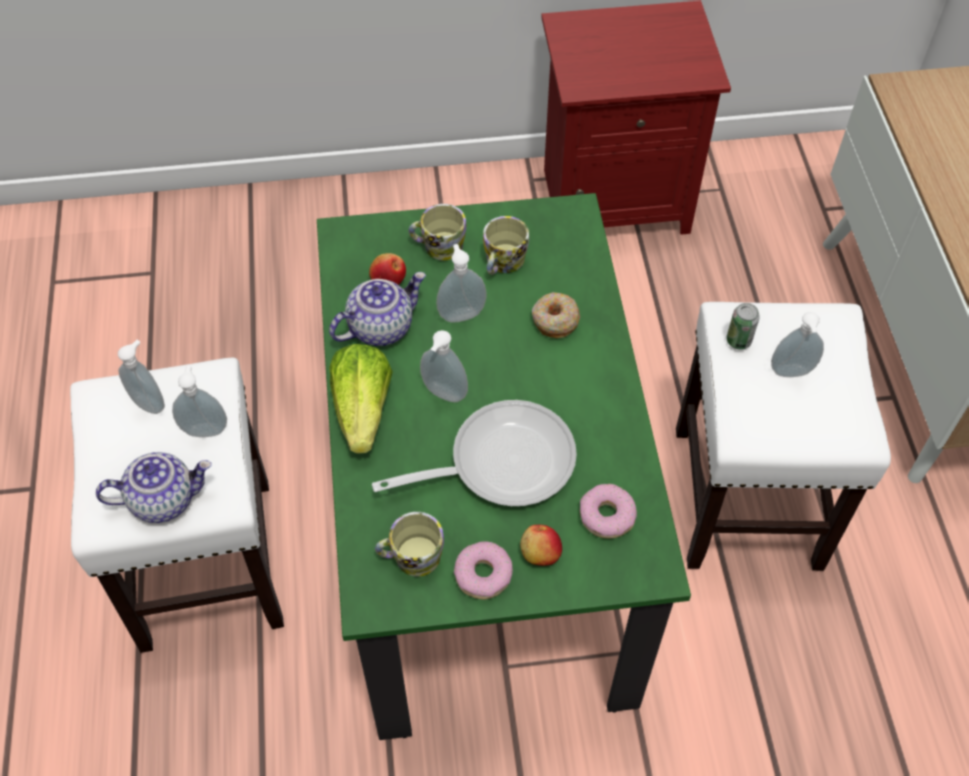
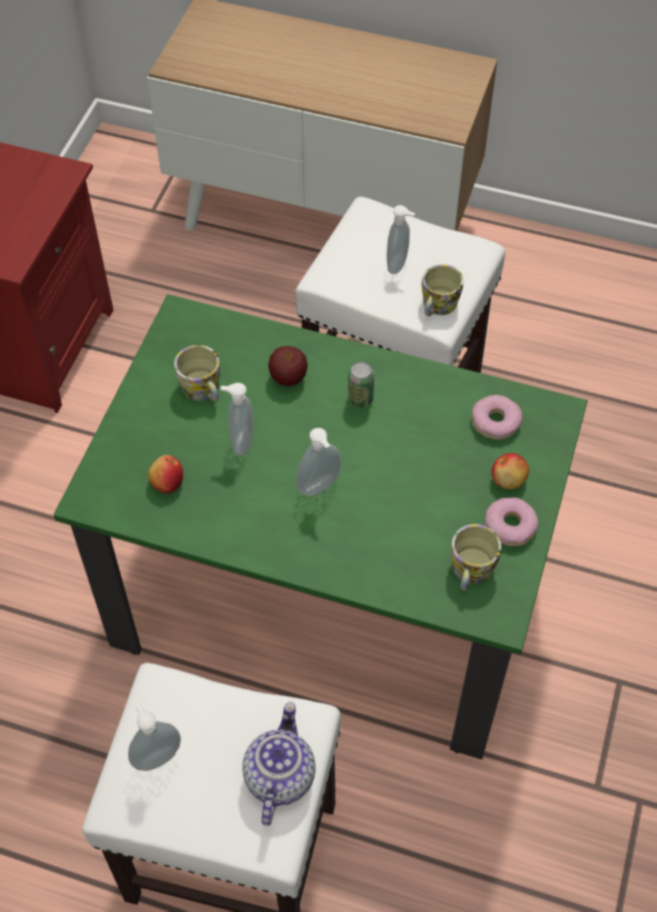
camera: 65 degrees left, 0 degrees up
soap dispenser [172,365,227,437] -> none
teapot [329,272,426,346] -> none
lettuce [329,344,393,453] -> none
frying pan [372,400,577,506] -> none
mug [408,204,466,260] -> mug moved to [422,264,463,316]
donut [532,292,580,338] -> apple [268,346,308,386]
can [726,303,760,350] -> can moved to [348,361,374,408]

